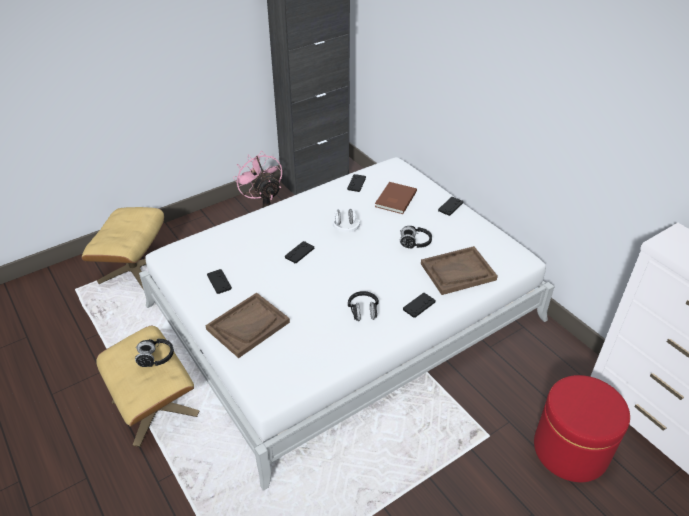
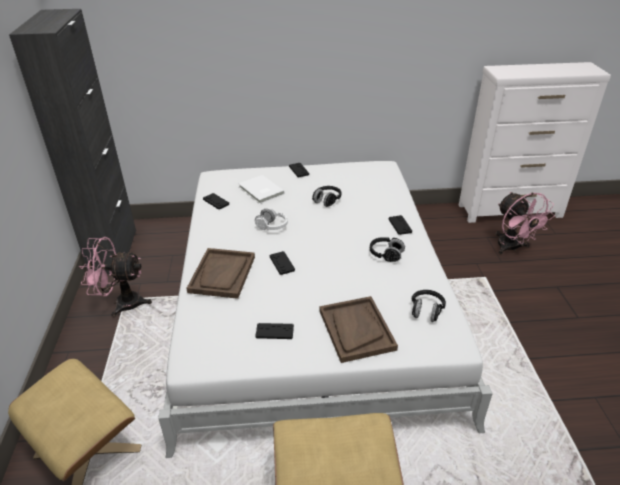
camera: 60 degrees left, 5 degrees down
black headphones [135,338,174,367] -> black headphones moved to [412,290,446,322]
brown book [375,182,417,214] -> white book [238,175,284,204]
brown tray [421,246,498,295] -> brown tray moved to [187,248,255,299]
red ottoman [534,375,630,482] -> pink fan [496,192,555,254]

